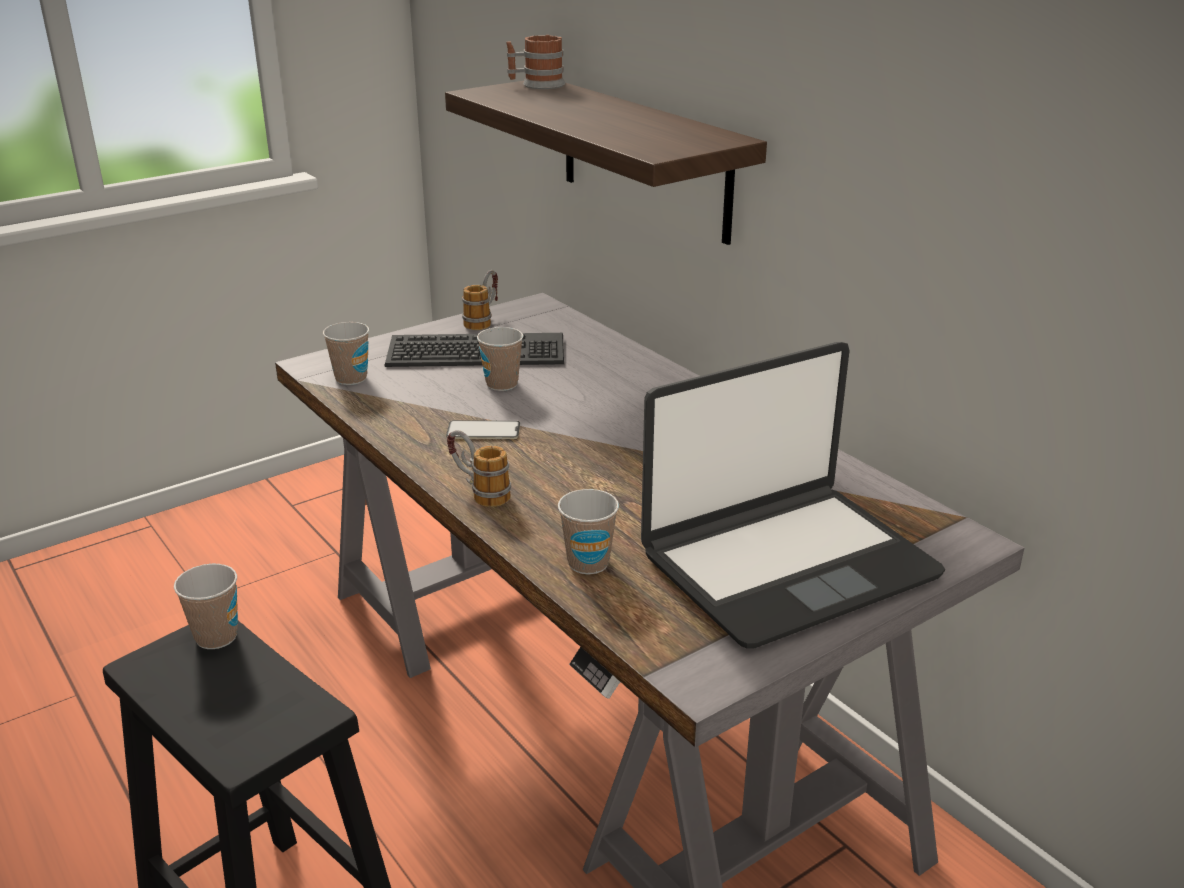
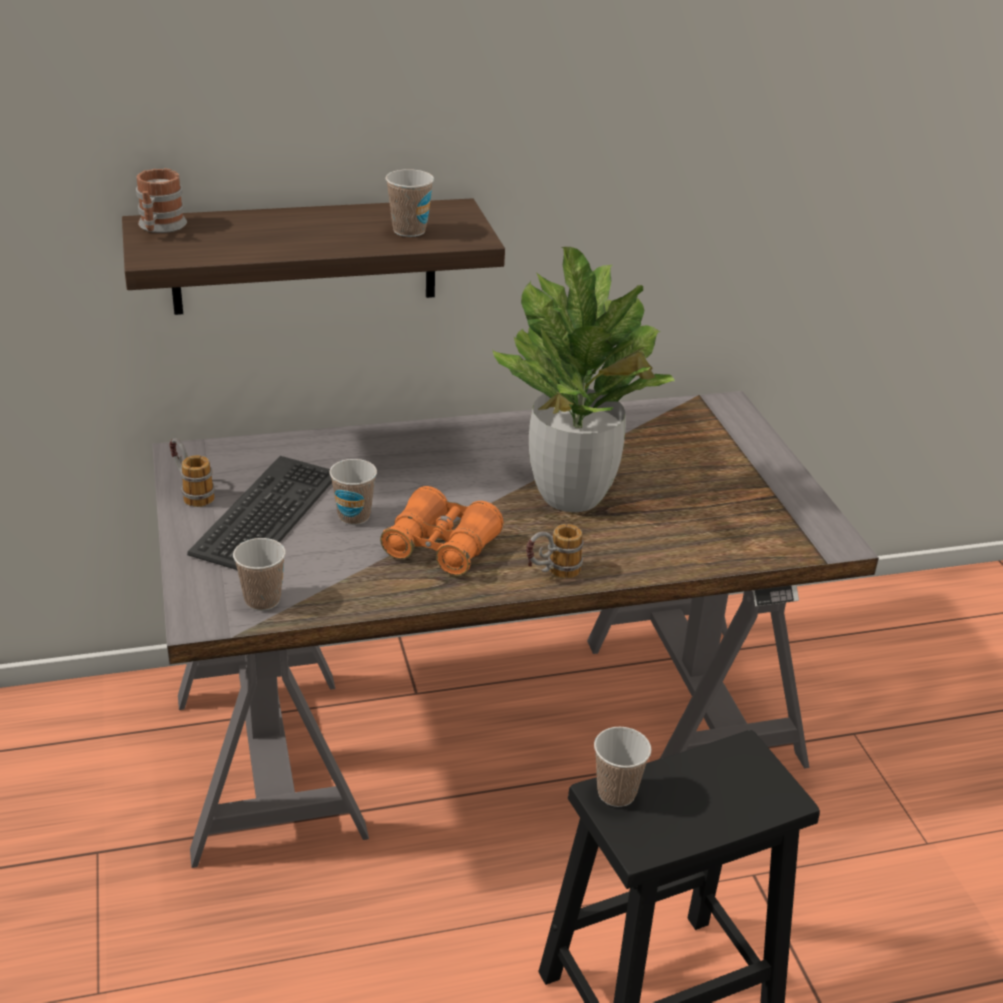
camera: 70 degrees left, 5 degrees up
phone [446,420,520,439] -> orange binoculars [380,486,503,575]
cup [558,489,619,575] -> cup moved to [386,169,434,237]
laptop [641,342,945,649] -> none
none -> potted plant [492,247,675,512]

